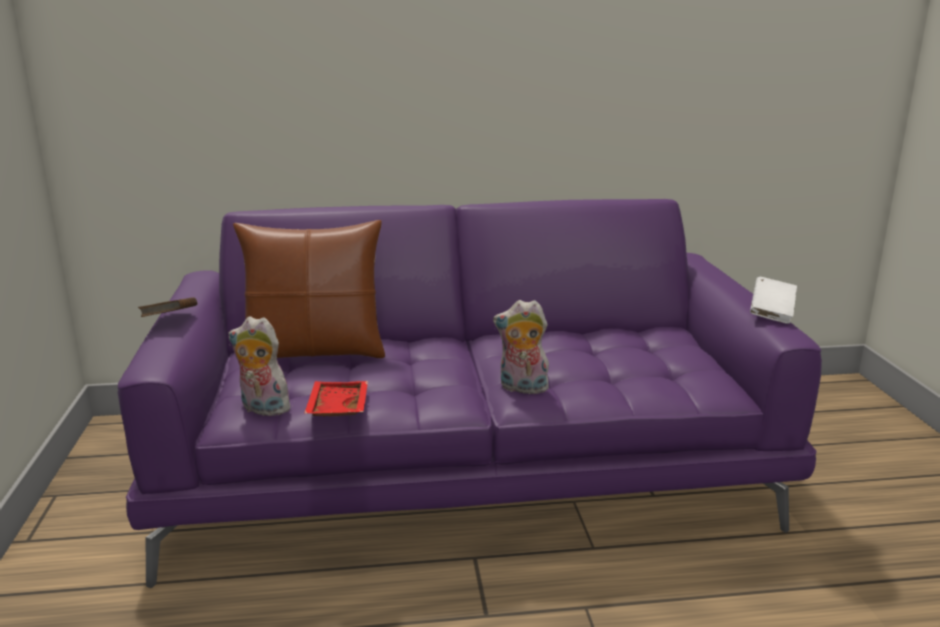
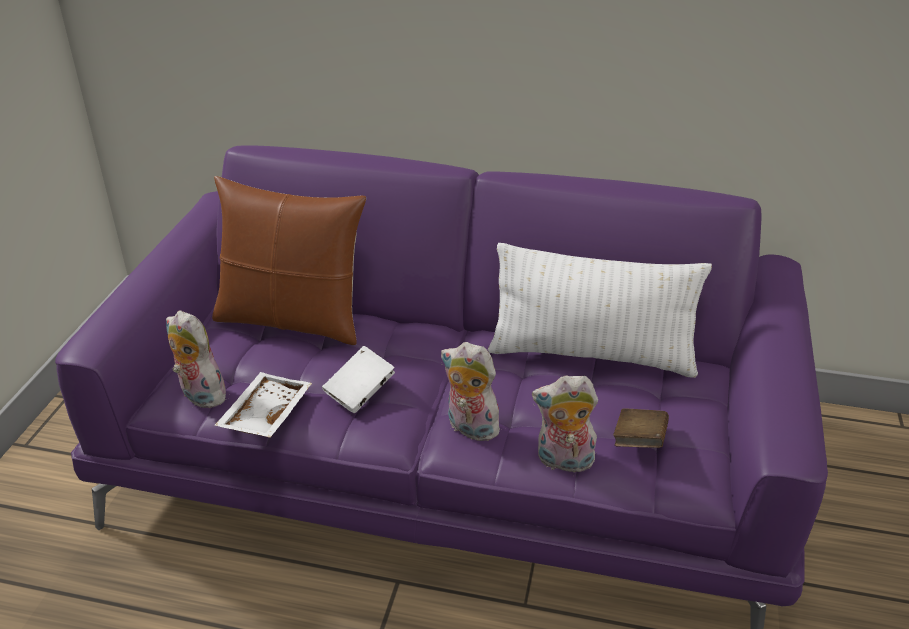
camera: 20 degrees right, 15 degrees up
brown book [138,297,197,317] -> brown book moved to [613,408,669,448]
red tray [304,381,368,417] -> white tray [214,372,312,438]
white book [750,276,797,324] -> white book moved to [322,346,395,413]
none -> white pillow [488,243,712,378]
none -> plush toy [532,375,598,473]

